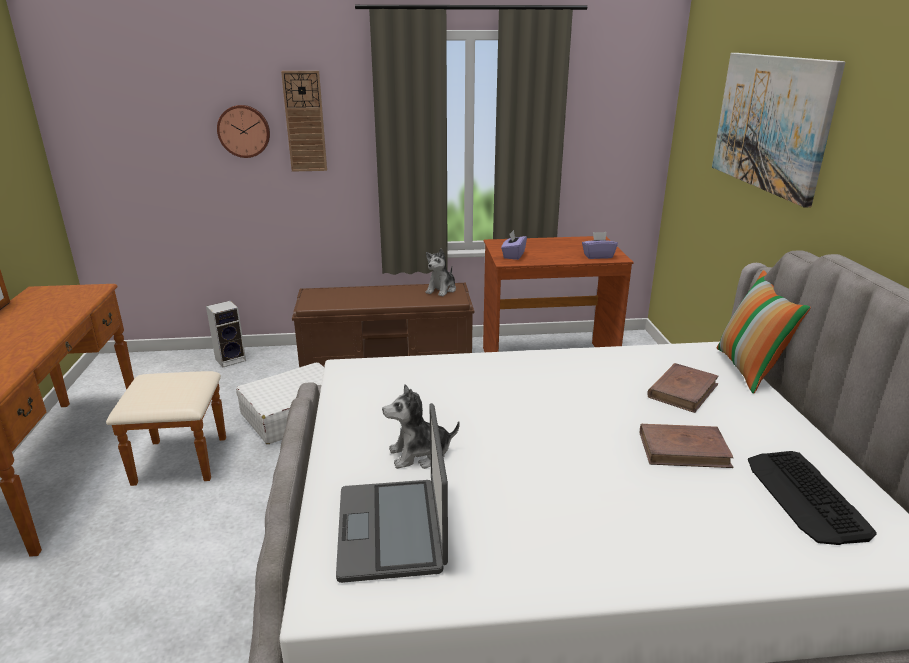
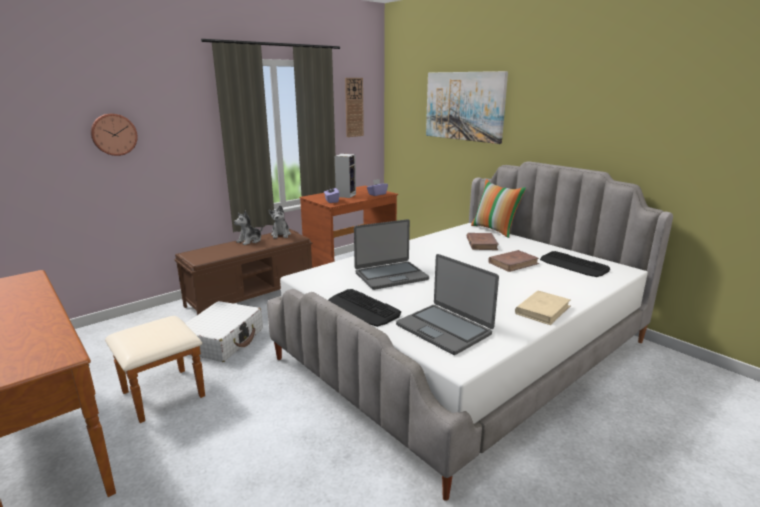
camera: 35 degrees left, 5 degrees down
speaker [206,301,246,367] -> speaker moved to [335,154,356,198]
wall clock [281,71,327,172] -> wall clock moved to [345,78,364,137]
plush toy [382,384,460,469] -> plush toy moved to [234,211,263,245]
none -> keyboard [328,289,401,327]
none -> laptop [354,219,429,290]
none -> beige book [515,290,570,325]

